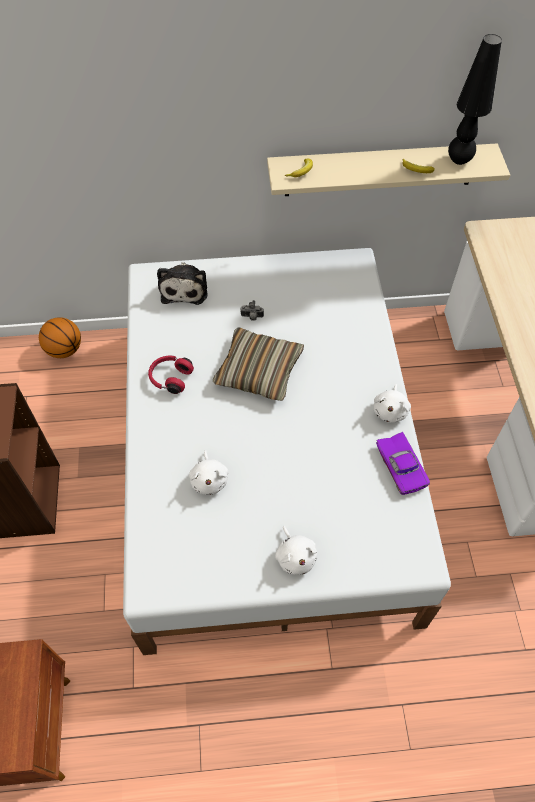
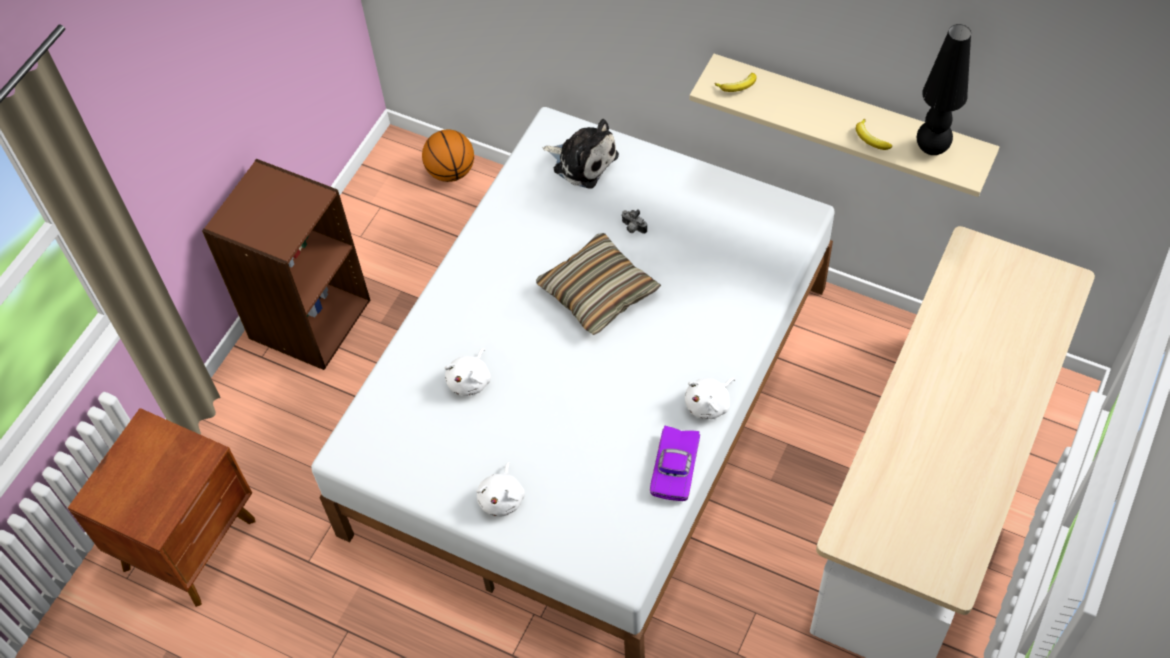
camera: 35 degrees right, 0 degrees up
red headphones [148,356,194,394] -> none
plush toy [157,262,208,305] -> plush toy turned 90 degrees counterclockwise [543,119,619,189]

